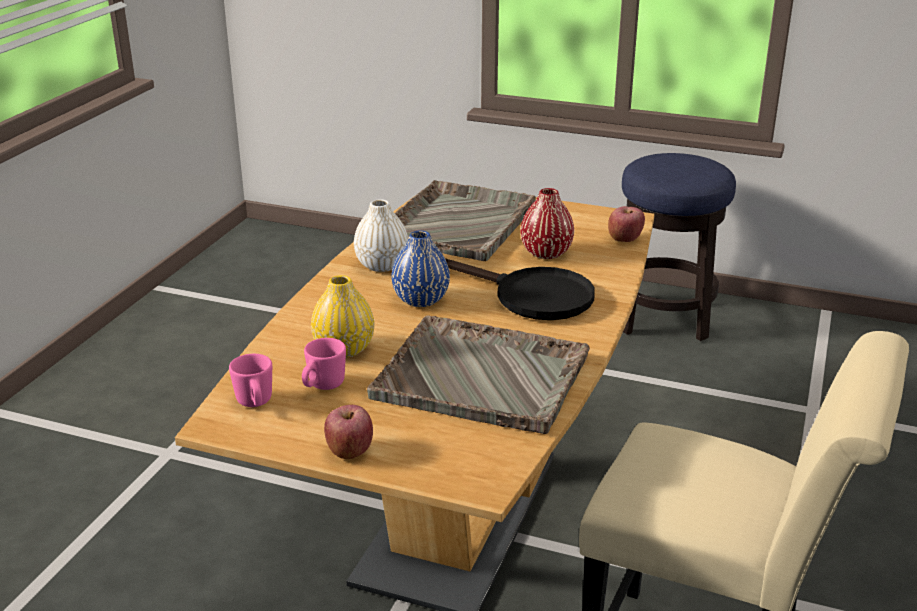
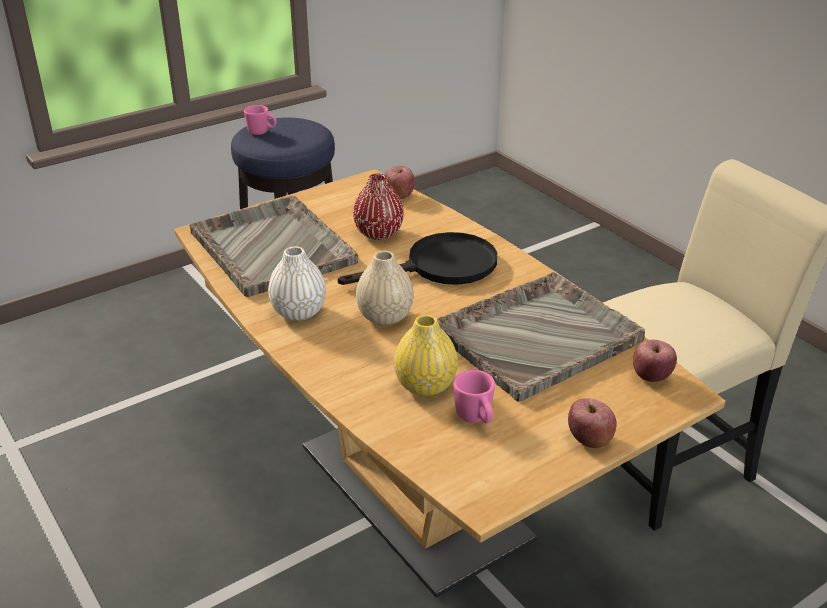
camera: 55 degrees left, 5 degrees up
pink mug [229,354,272,407] -> pink mug moved to [244,105,277,135]
blue vase [391,230,450,307] -> beige vase [356,251,414,325]
none -> apple [633,340,677,382]

